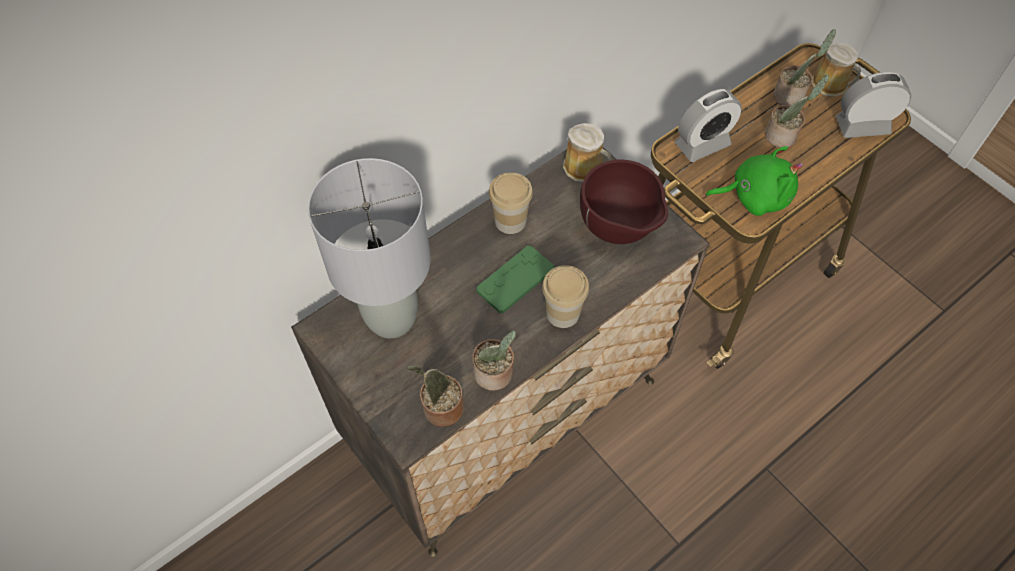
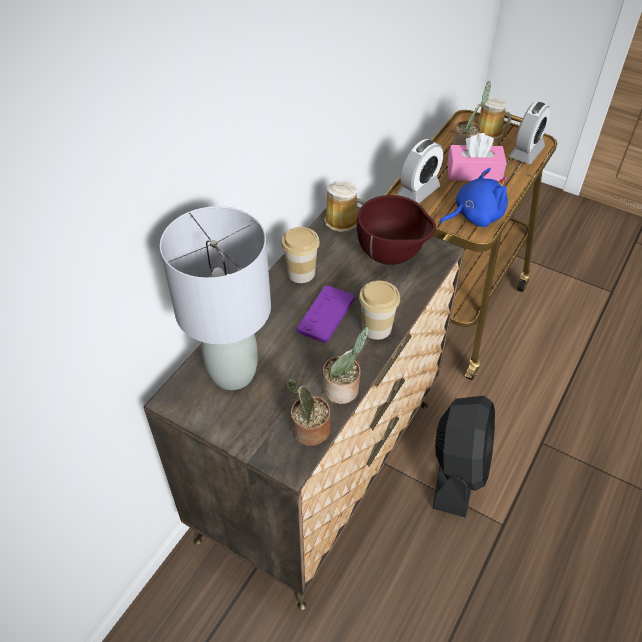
camera: 20 degrees left, 10 degrees down
green game controller [476,245,554,314] -> purple game controller [297,285,355,343]
green plush toy [705,146,803,216] -> blue plush toy [439,168,508,227]
potted plant [765,75,829,148] -> pink tissue box [447,133,507,181]
alarm clock [836,72,911,138] -> alarm clock turned 150 degrees clockwise [509,102,551,164]
none -> black fan [433,396,495,518]

